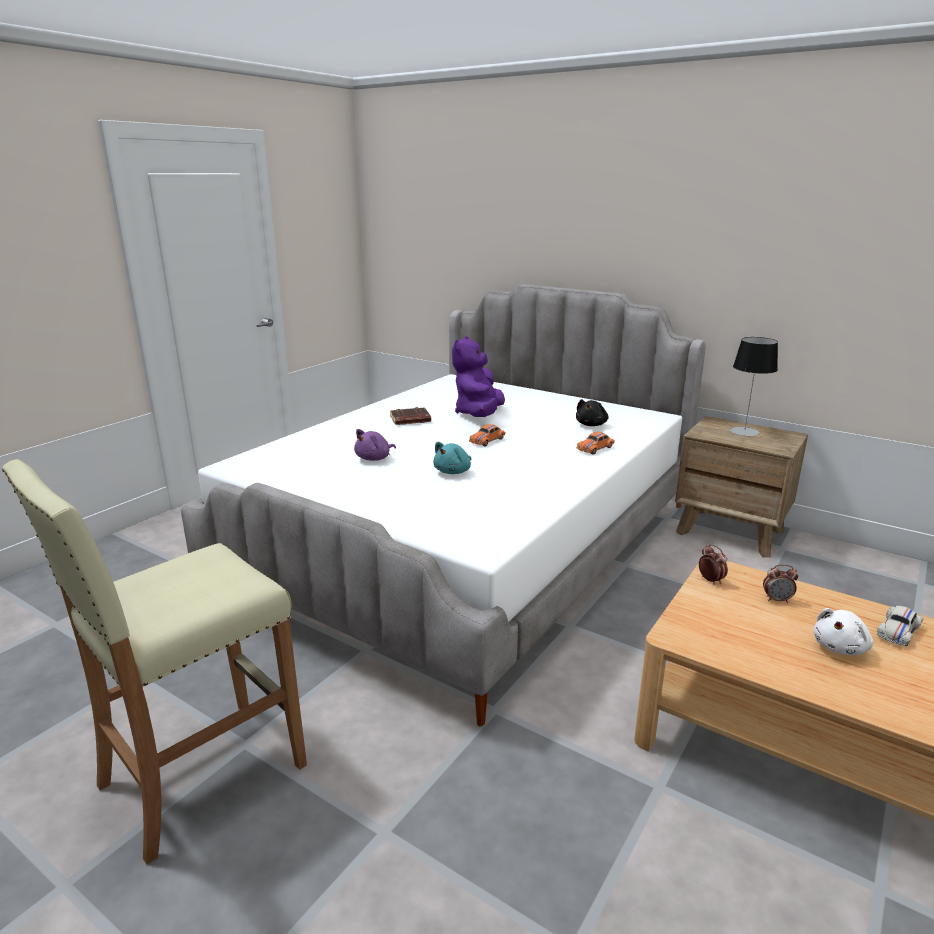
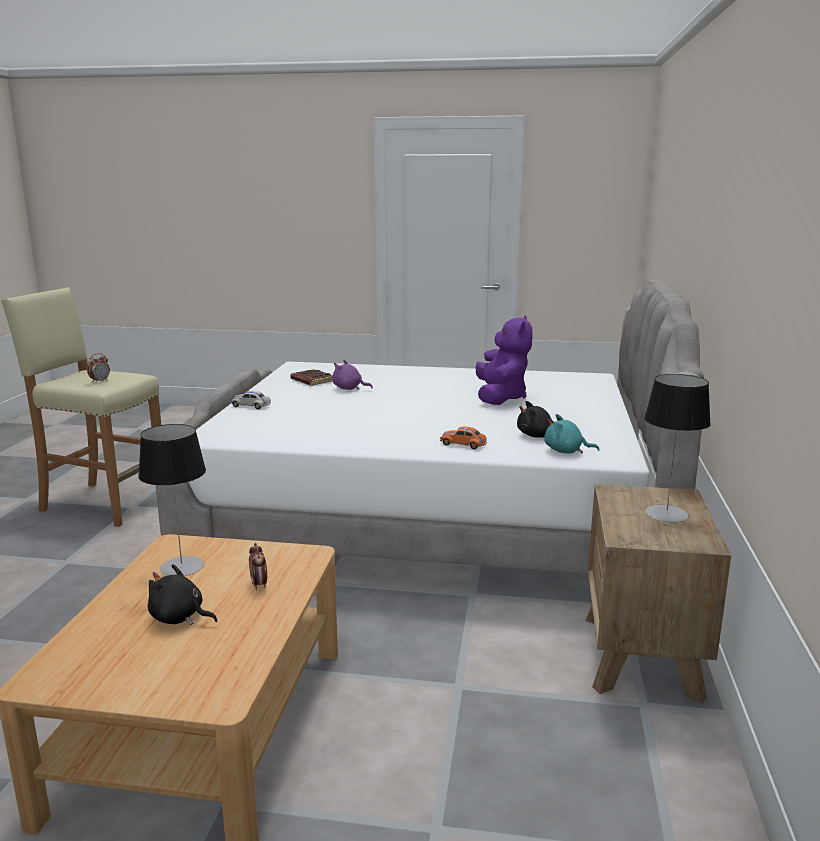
camera: 65 degrees right, 5 degrees down
brown book [390,407,431,425] -> brown book moved to [291,369,333,386]
turquoise plush toy [433,442,471,474] -> turquoise plush toy moved to [544,414,599,454]
purple plush toy [452,336,505,417] -> purple plush toy turned 105 degrees clockwise [476,315,533,405]
orange toy car [469,424,505,446] -> none
alarm clock [699,544,728,585] -> alarm clock moved to [87,353,110,383]
white plush toy [813,608,873,655] -> black plush toy [148,564,217,625]
white toy car [877,606,923,646] -> white toy car moved to [230,391,271,409]
none -> table lamp [138,424,206,576]

